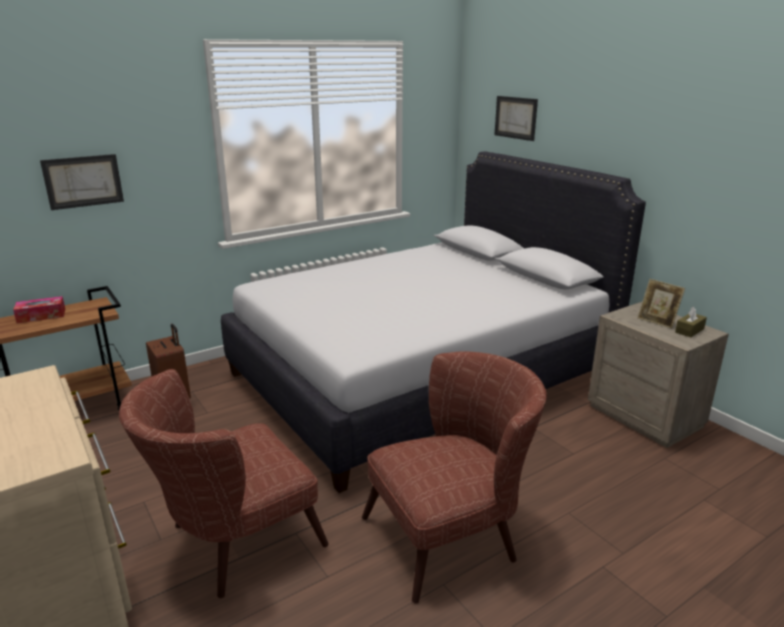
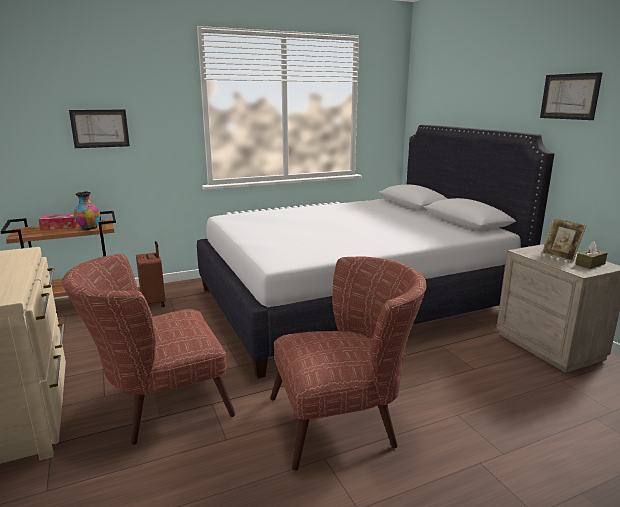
camera: 10 degrees right, 5 degrees down
picture [495,96,538,141] -> picture moved to [540,72,603,120]
none -> vase [74,192,100,230]

